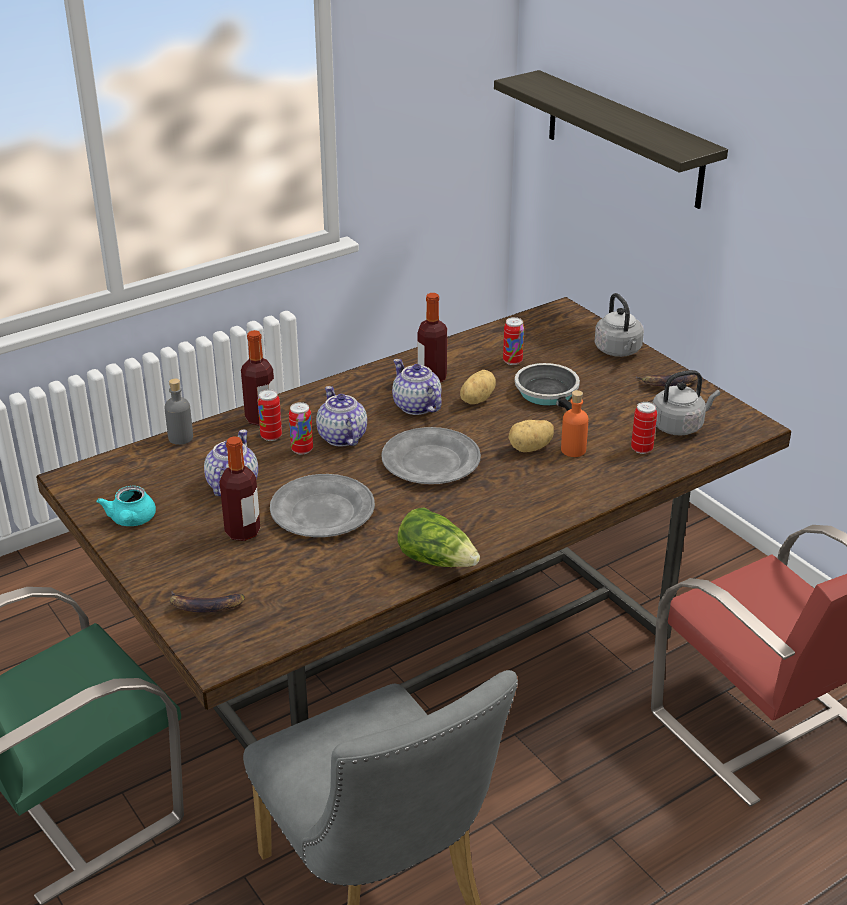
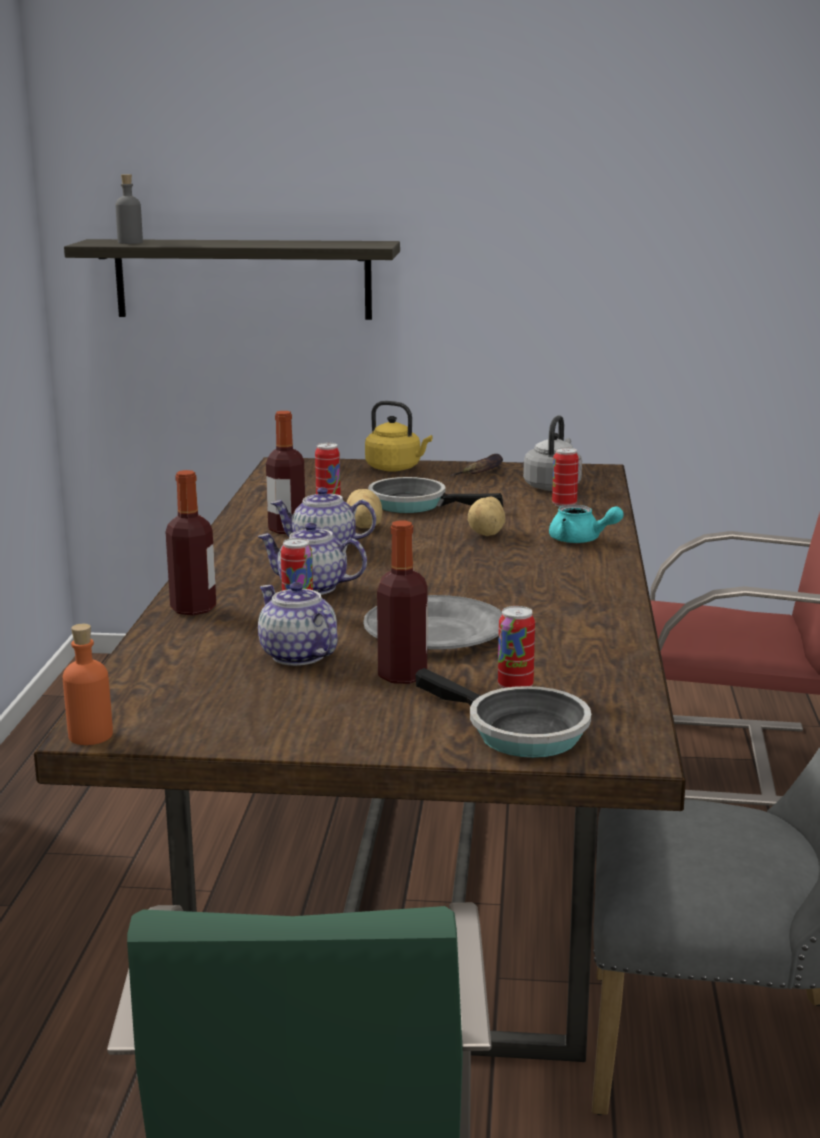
camera: 50 degrees left, 15 degrees down
turquoise teapot [96,486,156,526] -> turquoise teapot moved to [549,505,624,543]
grey bottle [164,378,193,445] -> grey bottle moved to [115,174,143,244]
banana [170,591,245,612] -> frying pan [415,668,591,758]
can [258,389,282,441] -> can moved to [498,606,535,688]
grey plate [381,427,481,484] -> none
lettuce [397,507,480,567] -> none
orange bottle [561,390,589,457] -> orange bottle moved to [63,624,113,745]
grey kettle [595,293,644,357] -> yellow kettle [365,401,432,472]

